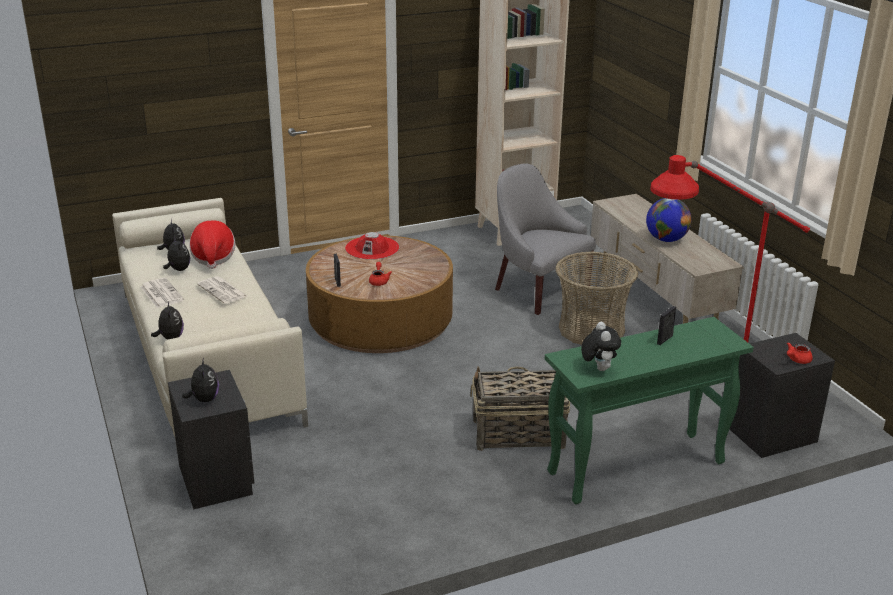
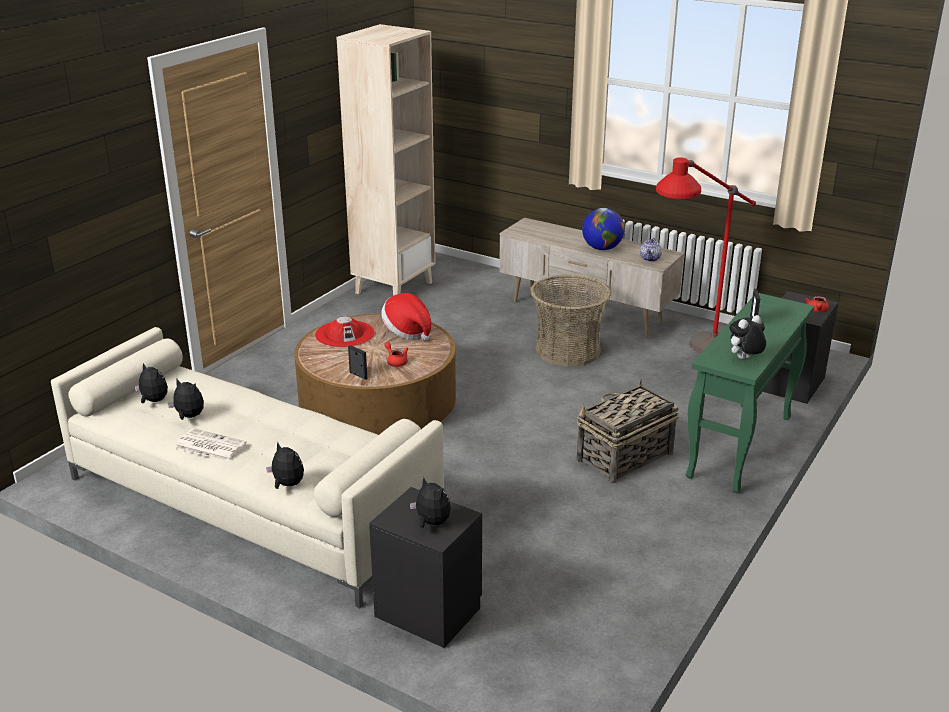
camera: 35 degrees left, 0 degrees up
hat [189,221,236,269] -> hat moved to [381,293,431,341]
newspaper [197,276,247,304] -> none
grey armchair [495,163,596,315] -> none
plush toy [581,322,621,371] -> plush toy turned 75 degrees counterclockwise [728,315,766,359]
none -> teapot [640,238,662,262]

